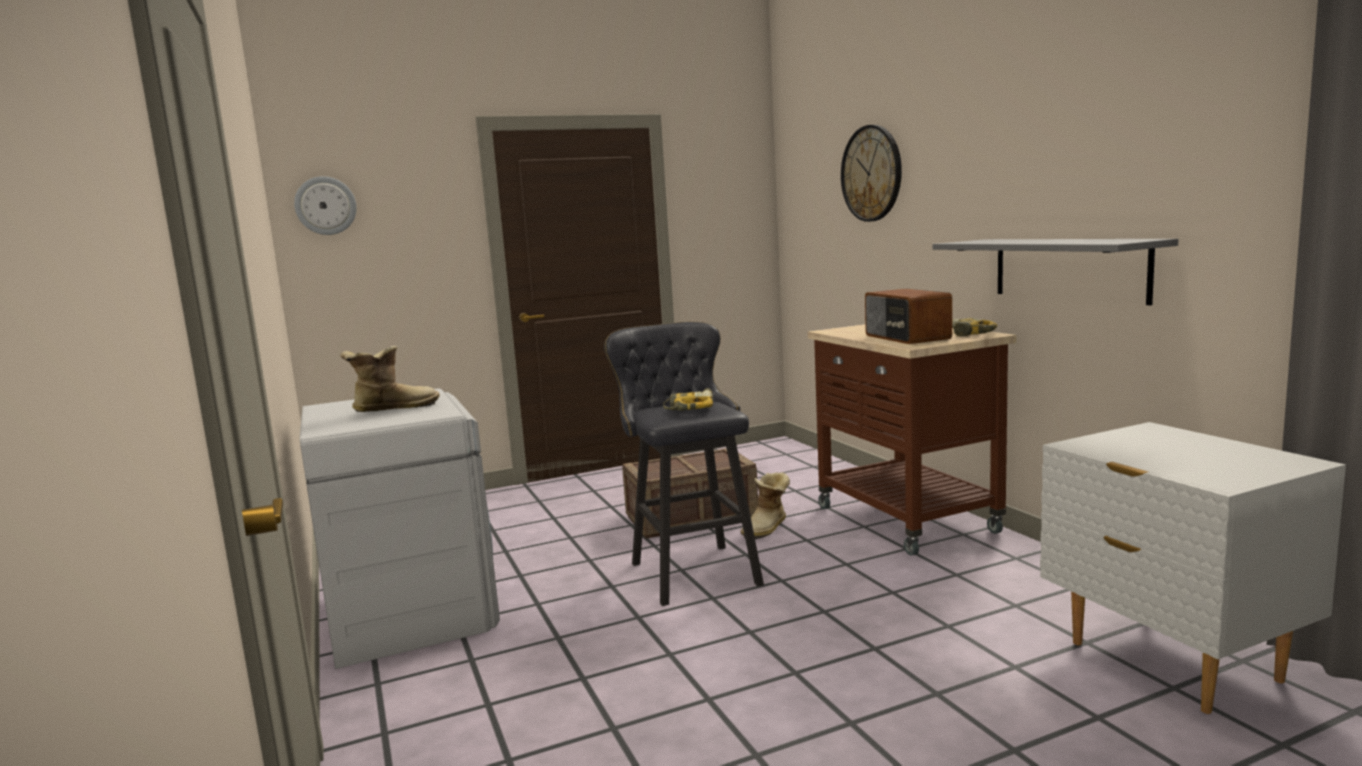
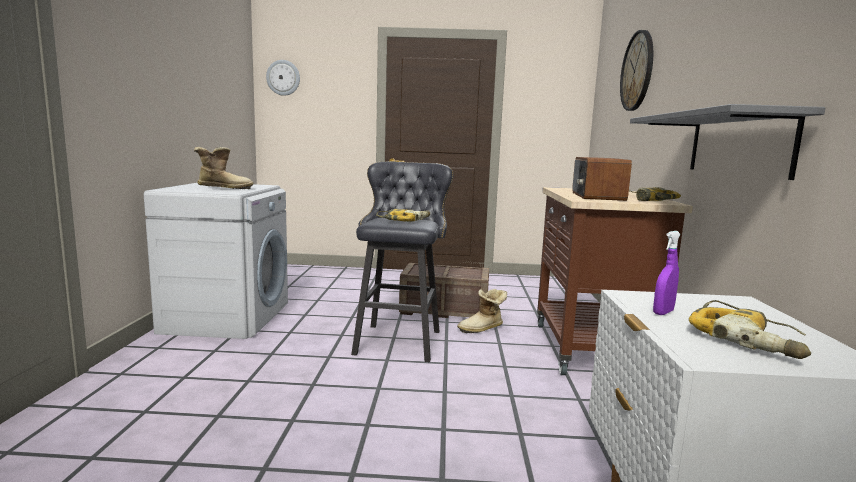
camera: 25 degrees right, 0 degrees up
none -> purple spray bottle [653,231,680,315]
none -> power drill [689,300,811,359]

